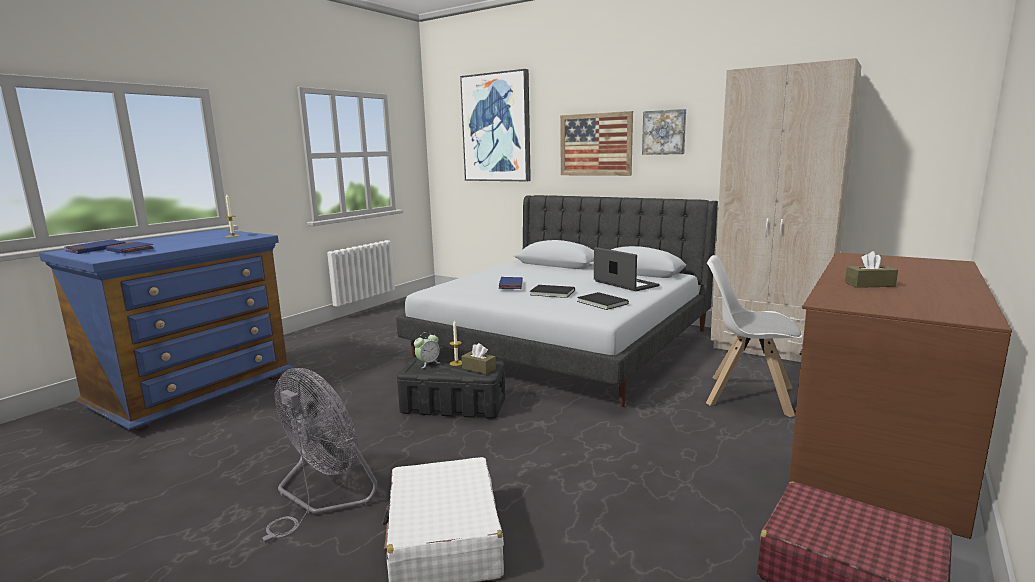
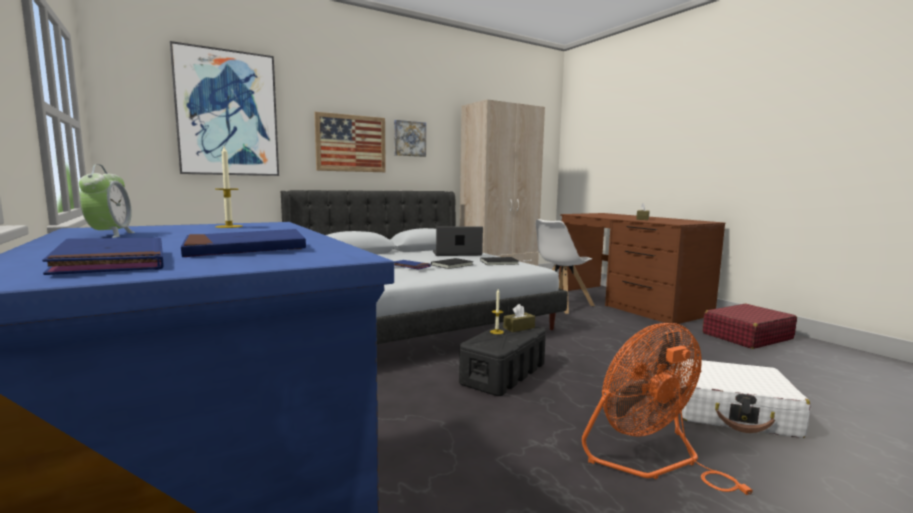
camera: 65 degrees left, 5 degrees down
grey fan [260,368,377,544] -> orange fan [582,323,753,495]
alarm clock [414,332,441,368] -> alarm clock moved to [79,164,135,238]

